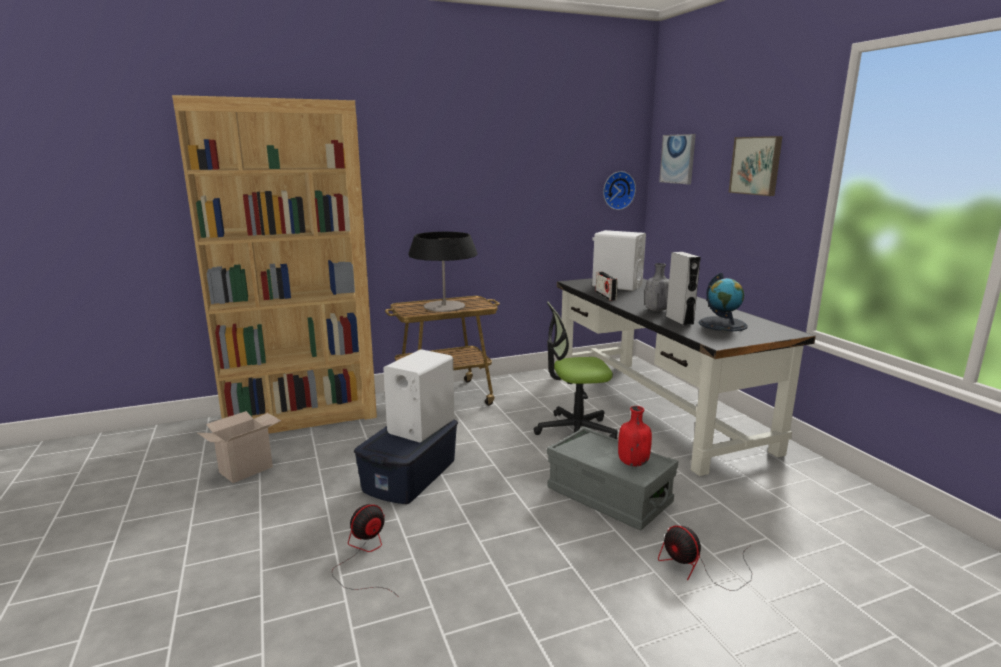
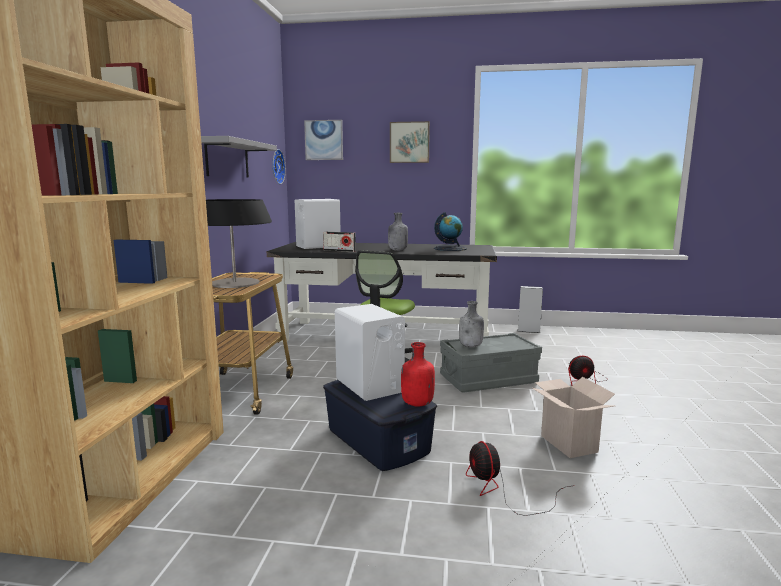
camera: 60 degrees left, 5 degrees down
cardboard box [198,411,281,483] -> cardboard box moved to [532,377,615,458]
red bottle [618,406,652,466] -> red bottle moved to [401,342,435,407]
grey speaker [666,252,701,326] -> grey speaker moved to [518,286,543,333]
none -> grey shelf [201,136,277,177]
none -> grey bottle [459,301,484,347]

